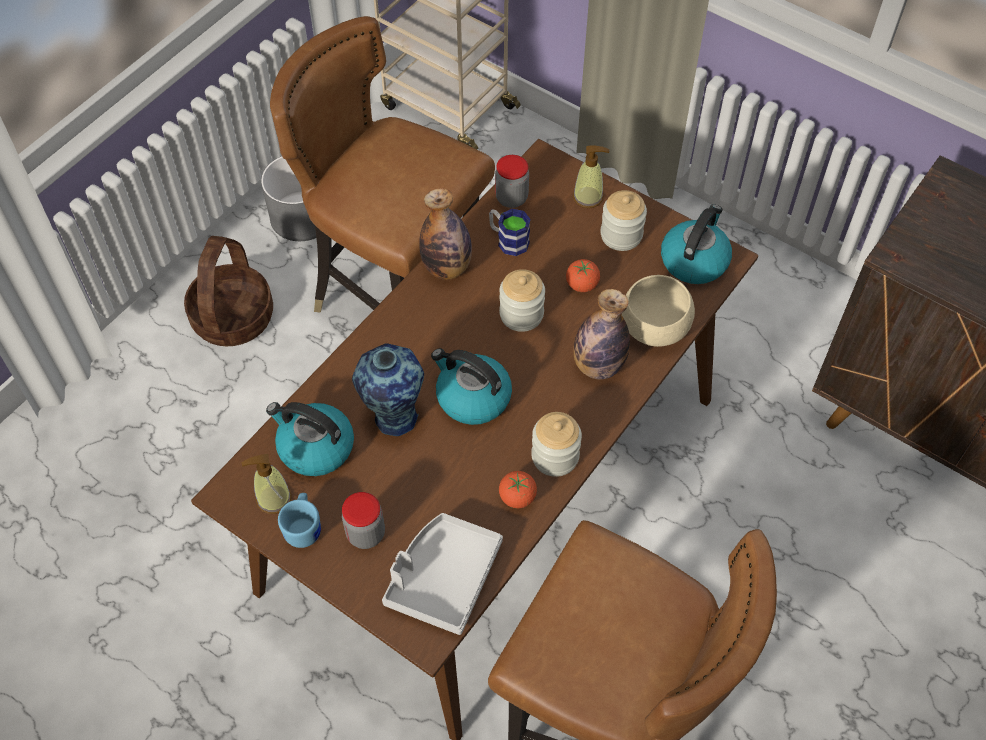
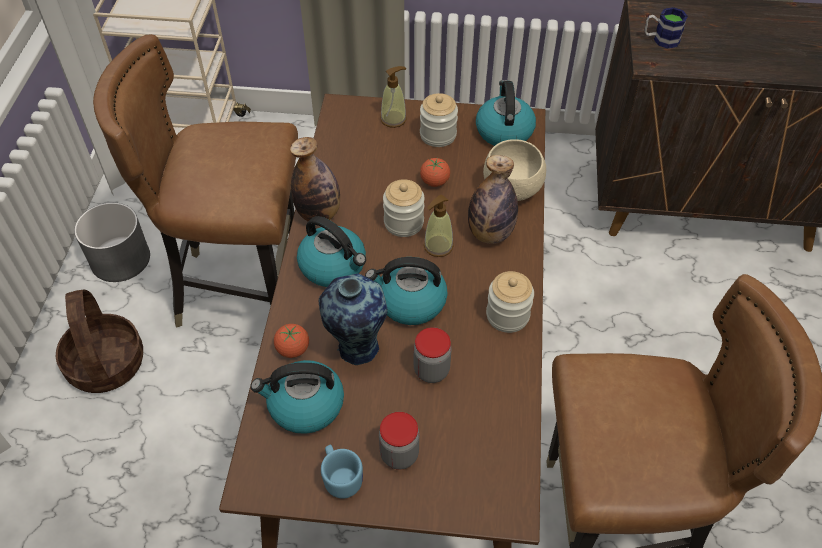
camera: 30 degrees left, 5 degrees down
soap dispenser [242,454,292,514] -> soap dispenser moved to [424,194,454,257]
grey tray [382,513,503,635] -> none
mug [489,209,531,256] -> mug moved to [644,7,688,49]
jar [495,155,529,208] -> jar moved to [414,327,452,383]
tomato [499,471,537,508] -> tomato moved to [274,324,309,358]
none -> kettle [297,216,366,287]

